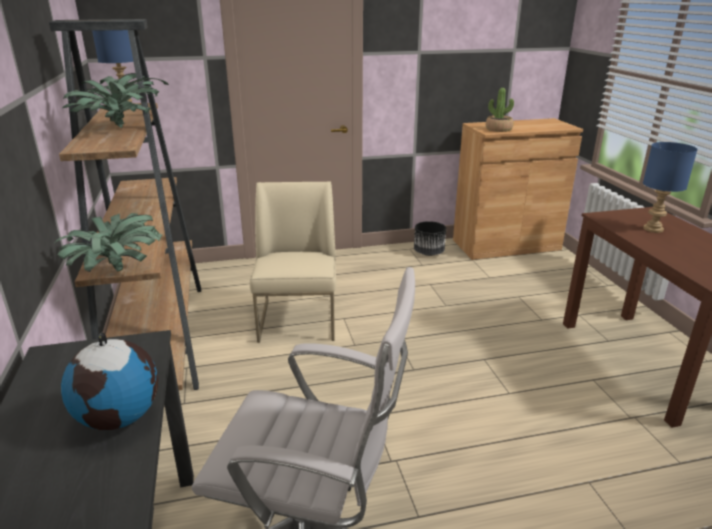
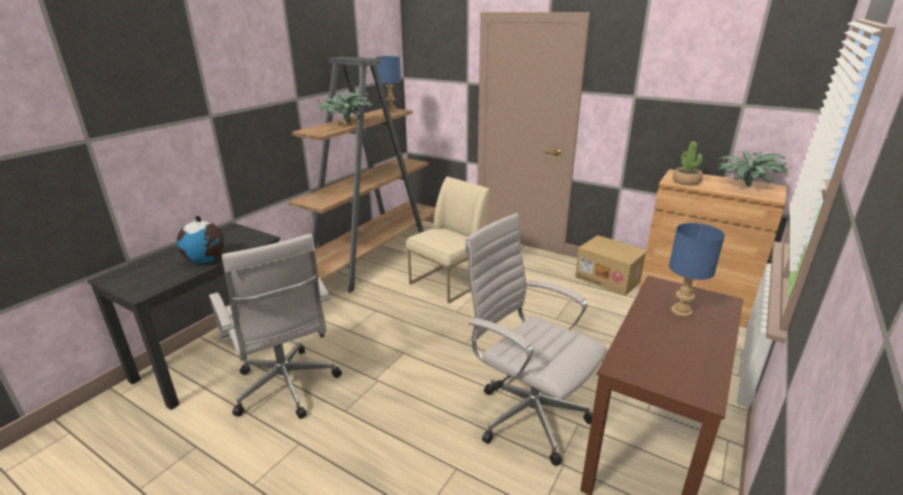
camera: 45 degrees right, 0 degrees up
potted plant [55,213,162,272] -> potted plant moved to [716,151,791,187]
black planter [414,221,446,256] -> cardboard box [575,235,646,296]
none -> white office chair [464,213,607,466]

